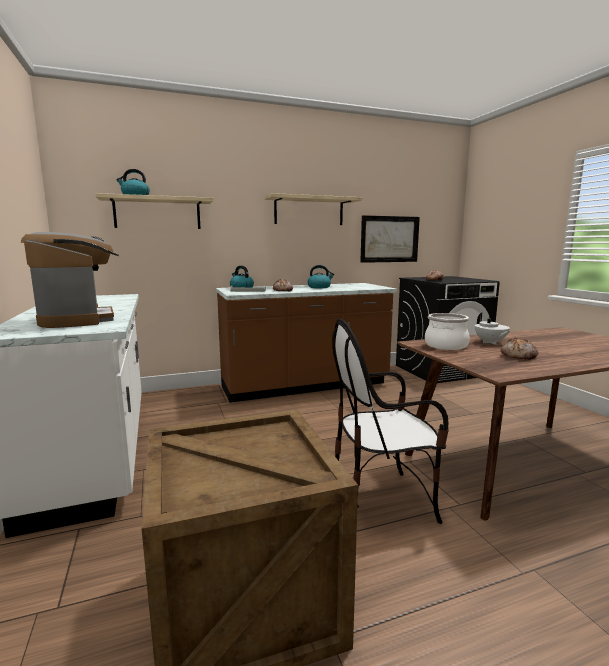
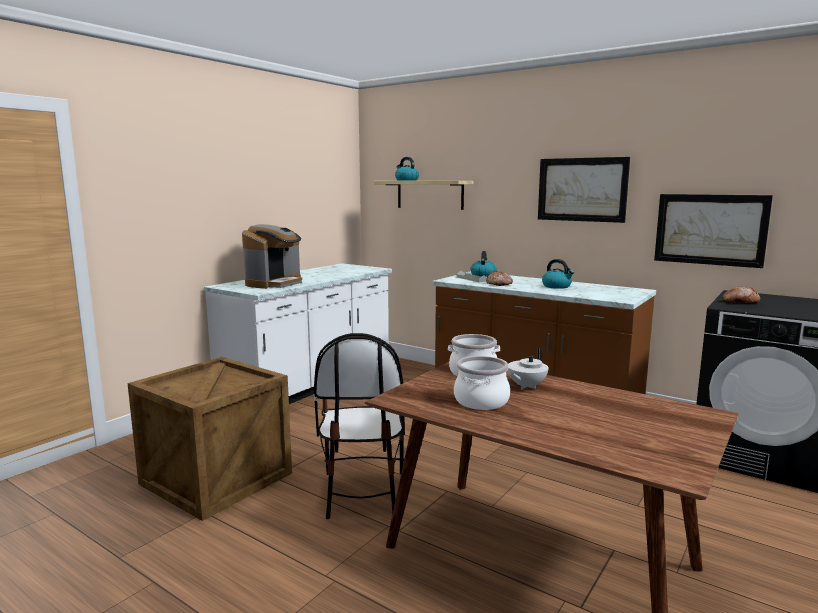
camera: 55 degrees right, 0 degrees up
shelf [265,193,362,225] -> picture [538,157,630,223]
chair [332,319,449,524] -> chair turned 135 degrees counterclockwise [314,333,405,519]
bread [501,337,539,360] -> cooking pot [454,356,510,410]

